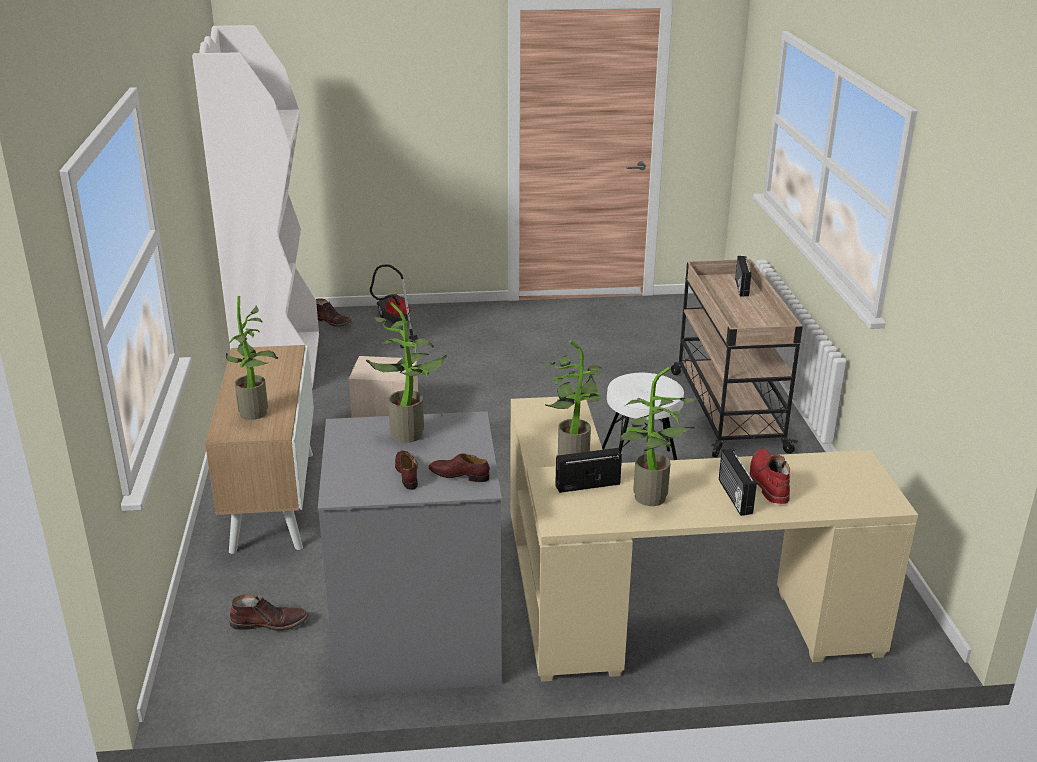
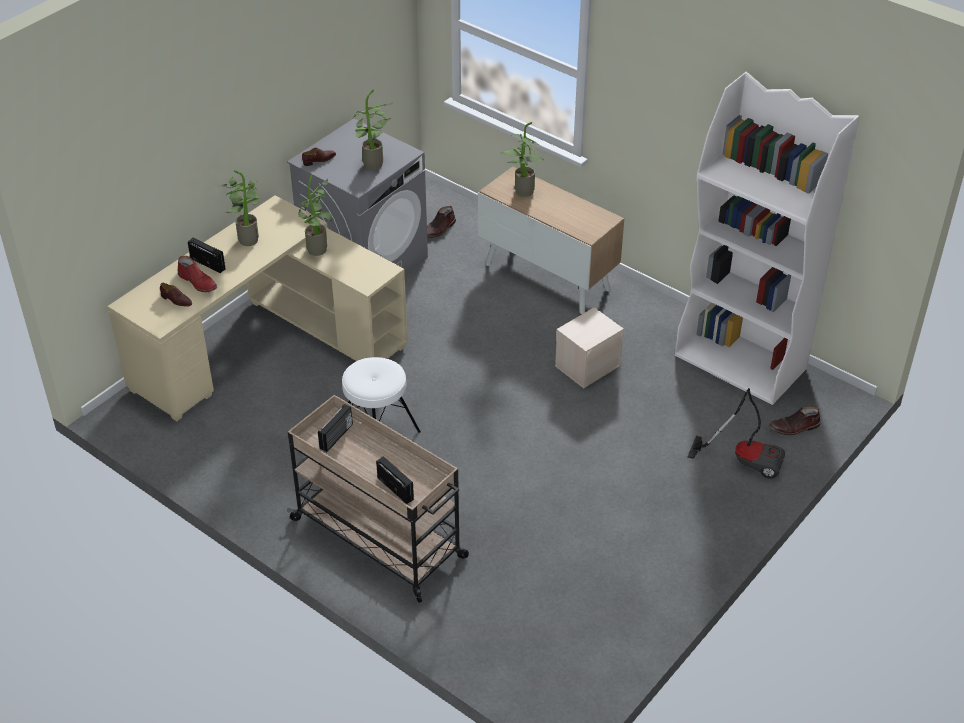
camera: 135 degrees right, 15 degrees up
brown shoe [395,451,418,490] -> brown shoe moved to [160,283,192,306]
radio [555,448,622,493] -> radio moved to [318,404,353,452]

